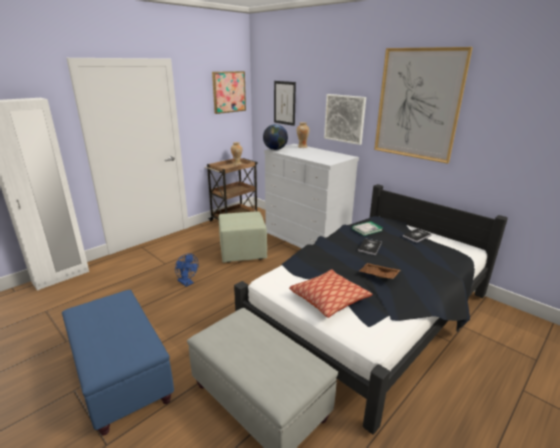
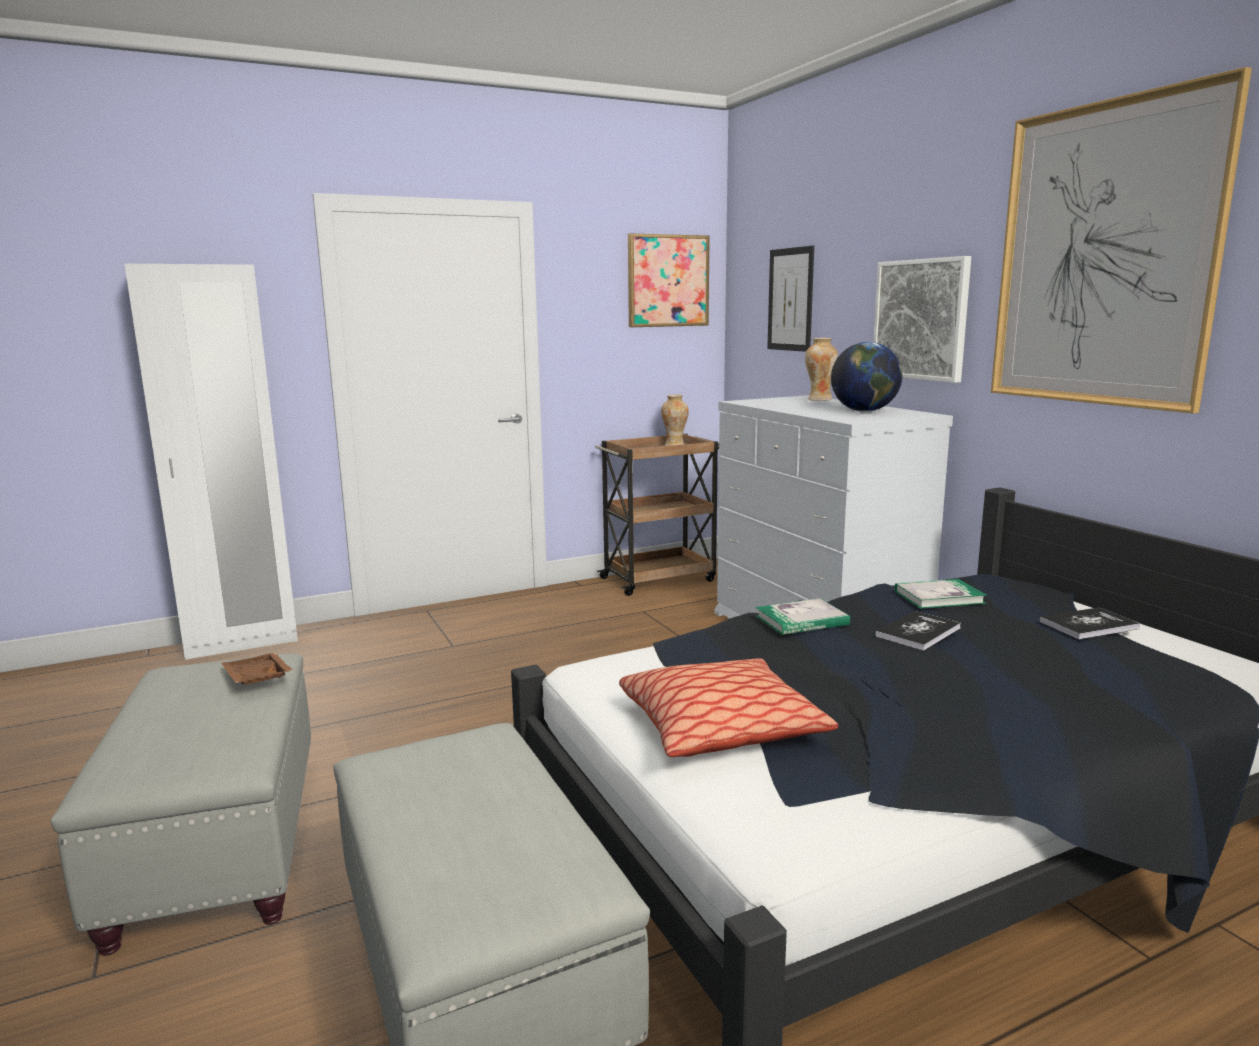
camera: 20 degrees right, 10 degrees down
blue ottoman [62,290,174,435] -> grey ottoman [51,654,311,956]
blue fan [175,253,198,287] -> none
green ottoman [219,212,267,263] -> none
globe [263,124,288,150] -> globe moved to [831,342,902,412]
brown tray [359,263,400,279] -> brown tray moved to [221,653,293,685]
none -> book [755,598,850,635]

